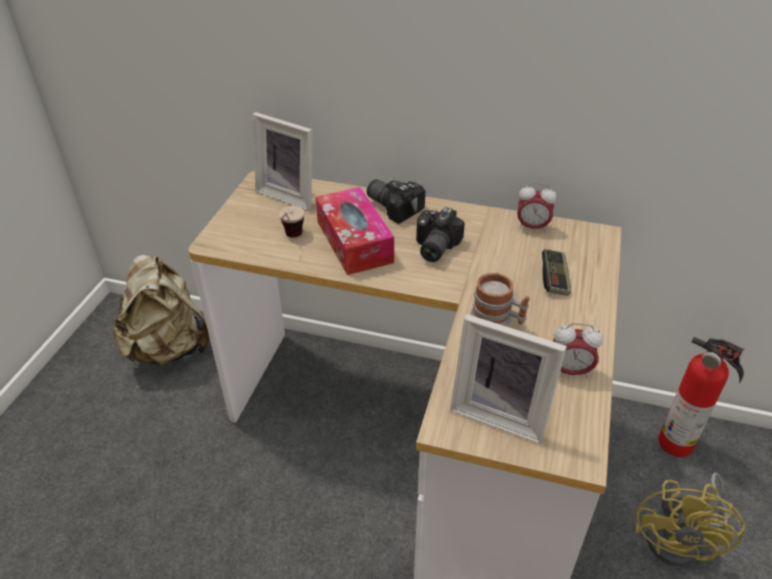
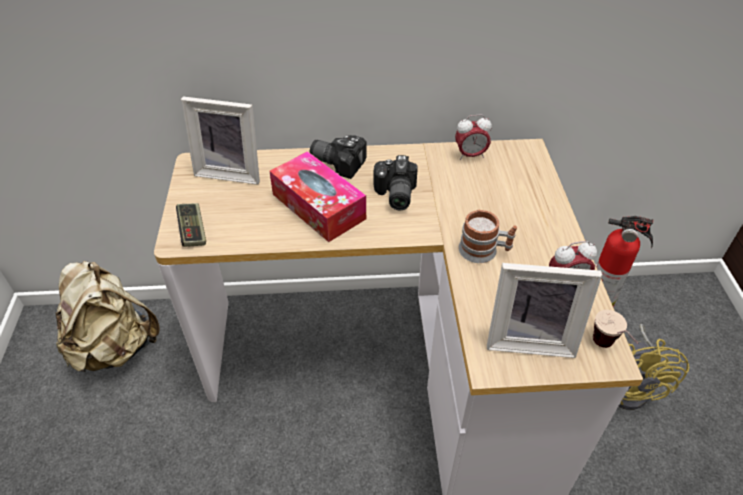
camera: 20 degrees left, 5 degrees up
cup [279,206,304,238] -> cup moved to [593,310,638,348]
game controller [542,249,571,296] -> game controller moved to [176,203,206,247]

